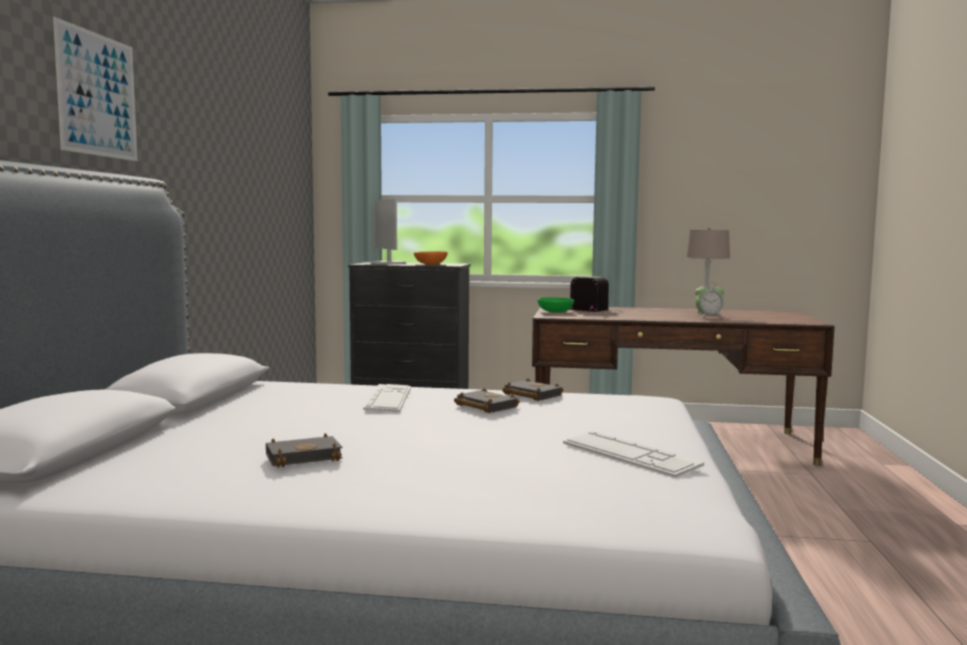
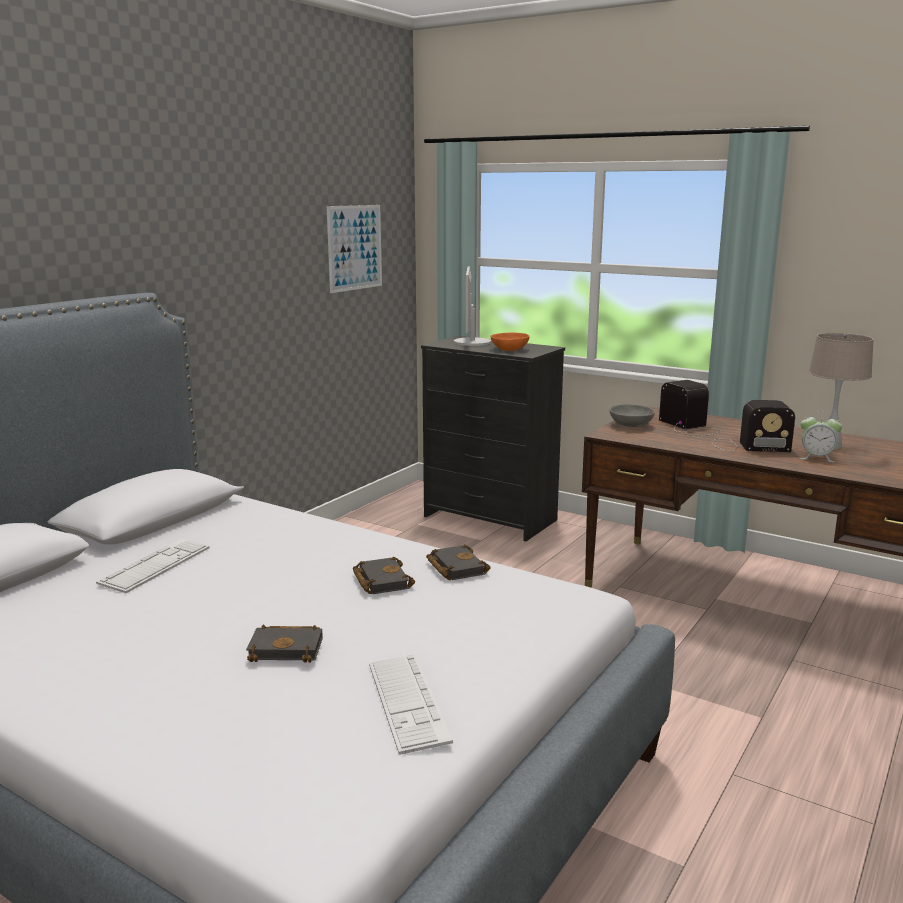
camera: 25 degrees right, 10 degrees up
picture [53,17,137,161] -> picture moved to [327,205,382,293]
black book [266,433,343,468] -> black book moved to [246,625,323,663]
keyboard [363,384,411,412] -> keyboard moved to [96,538,209,593]
green bowl [538,297,574,313] -> grey bowl [610,404,655,427]
none -> radio [712,400,795,452]

